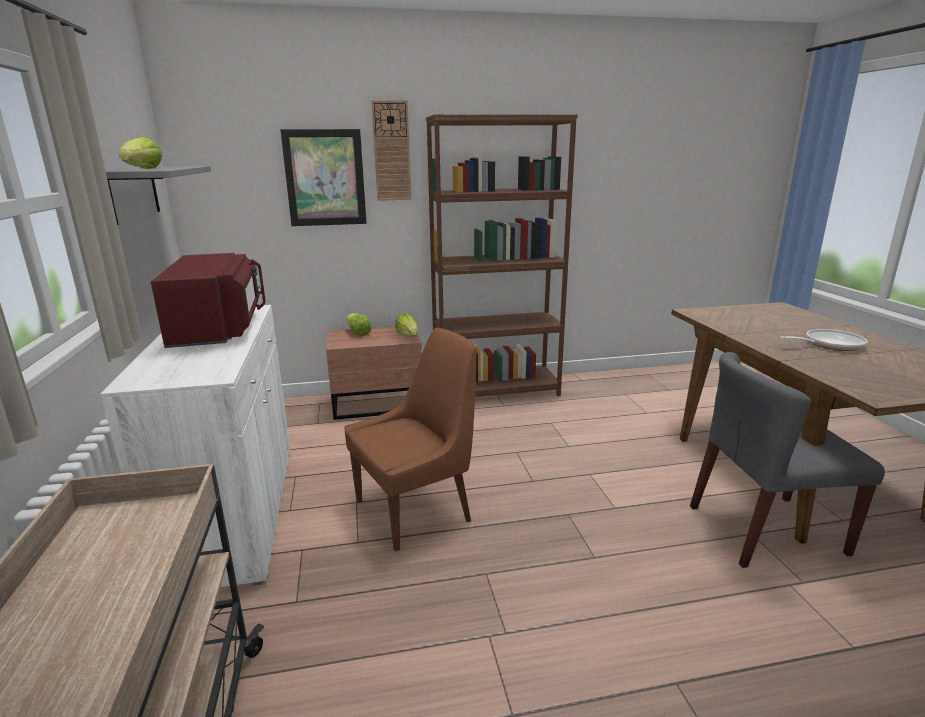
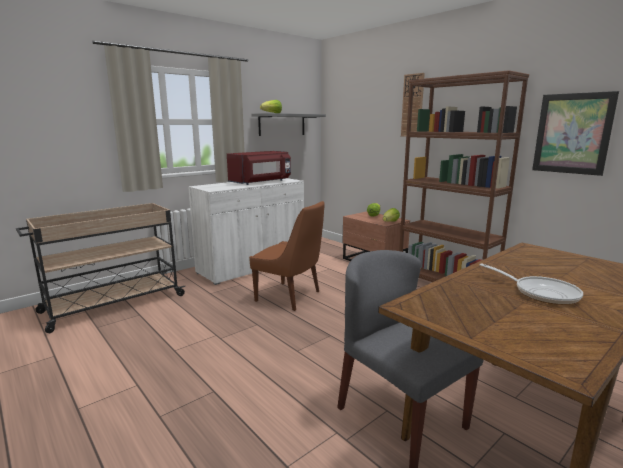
camera: 60 degrees right, 5 degrees down
picture [280,129,367,226] -> picture moved to [532,91,619,176]

